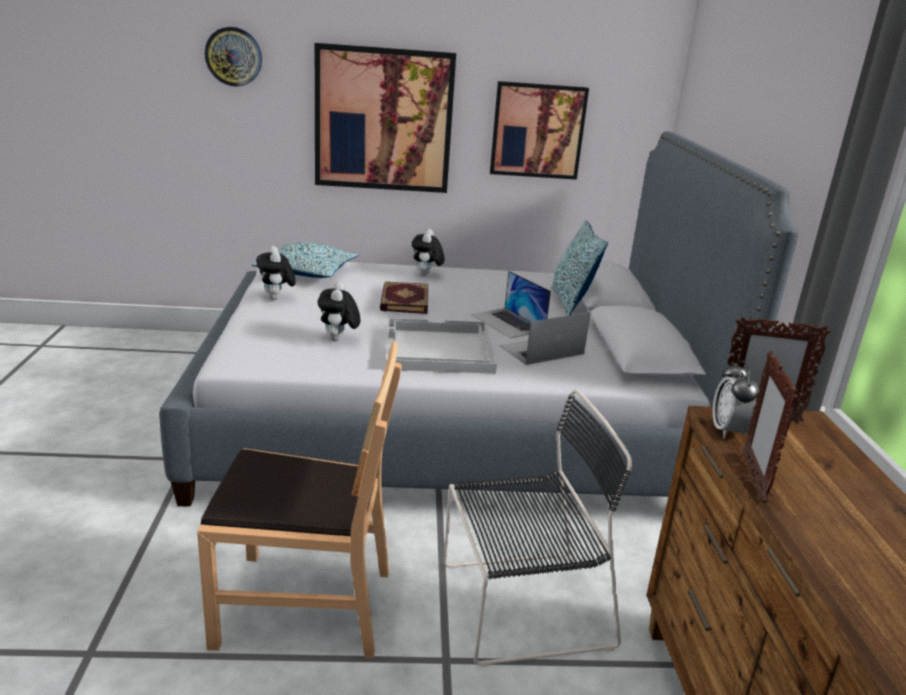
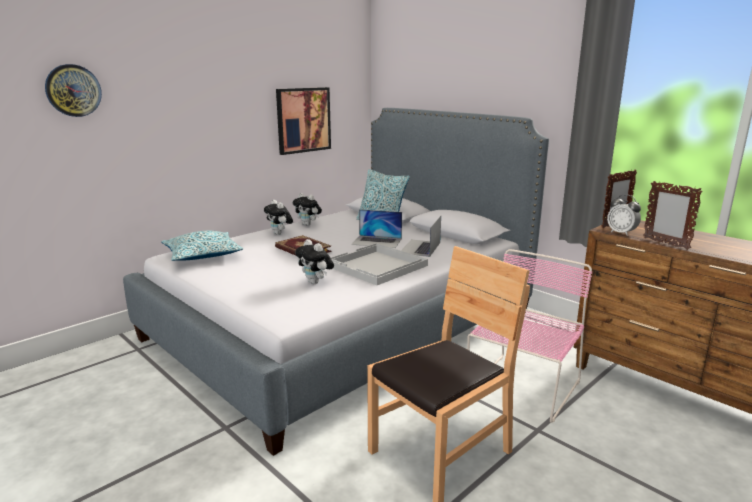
camera: 40 degrees left, 5 degrees down
plush toy [256,246,296,300] -> plush toy moved to [293,193,322,226]
picture [315,43,456,193] -> none
black chair [444,389,632,667] -> pink chair [467,249,592,423]

